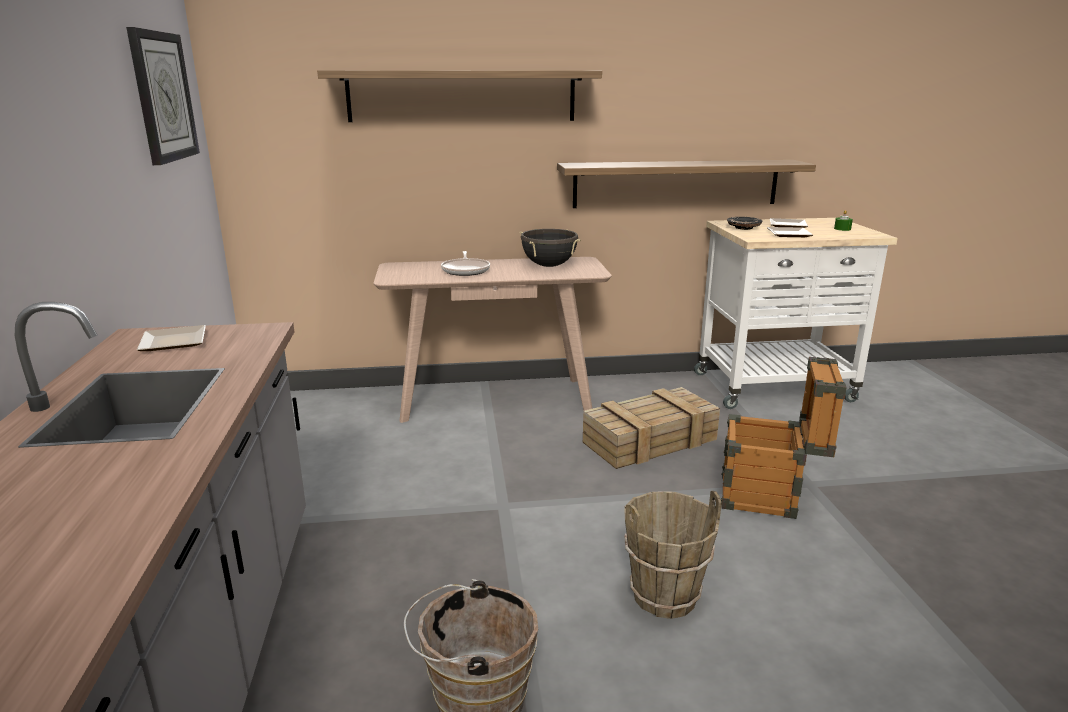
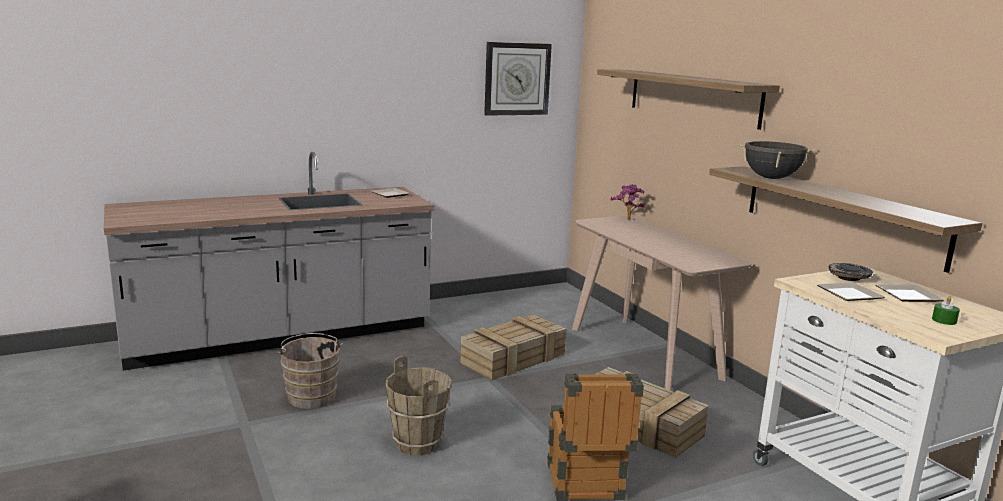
camera: 70 degrees right, 5 degrees down
frying pan [441,251,490,276] -> none
black cooking pot [519,229,581,267] -> black cooking pot moved to [738,141,815,179]
none -> crate [460,315,566,380]
none -> potted plant [611,184,645,220]

